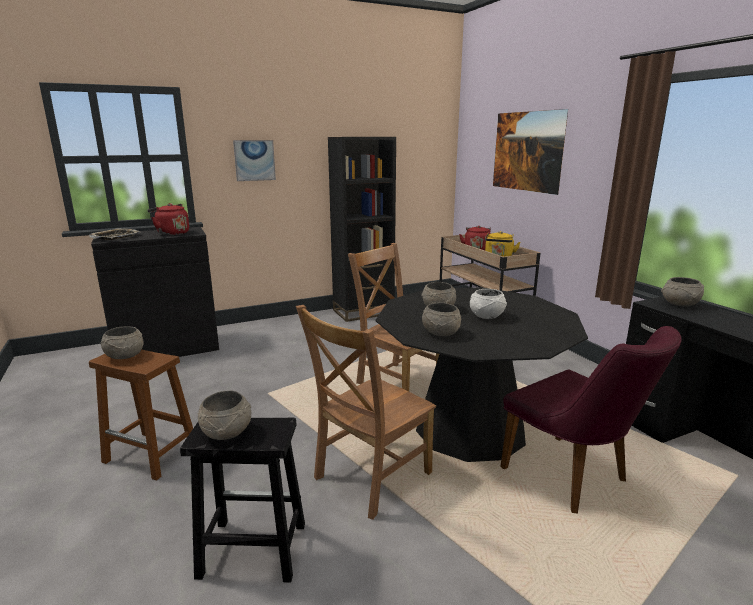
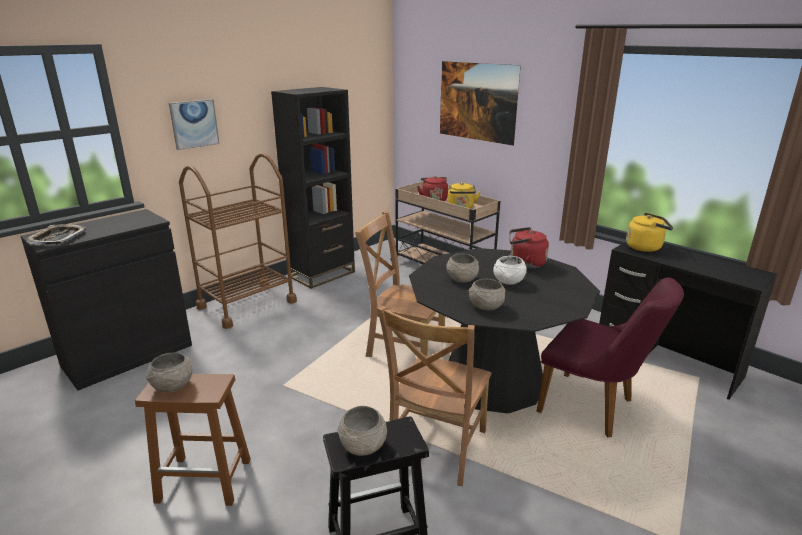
camera: 20 degrees left, 5 degrees up
red kettle [148,203,189,236] -> red kettle moved to [509,227,549,268]
grey bowl [661,277,704,307] -> yellow kettle [626,213,673,252]
none -> brown cart [179,153,297,329]

